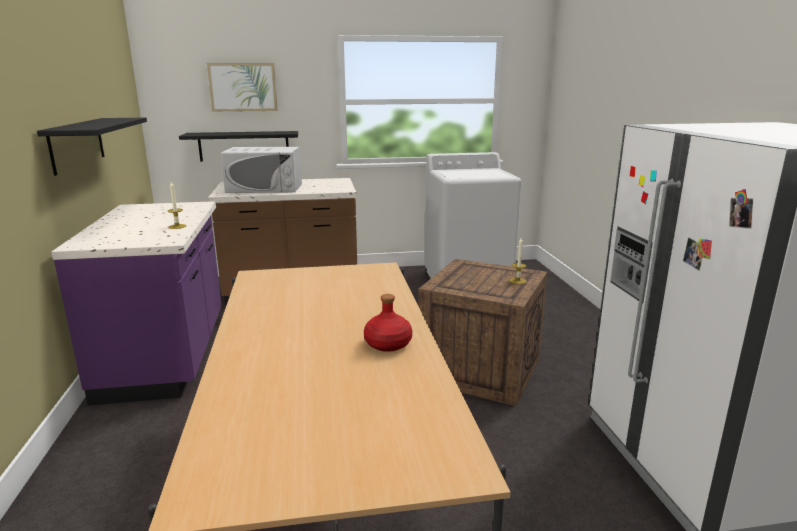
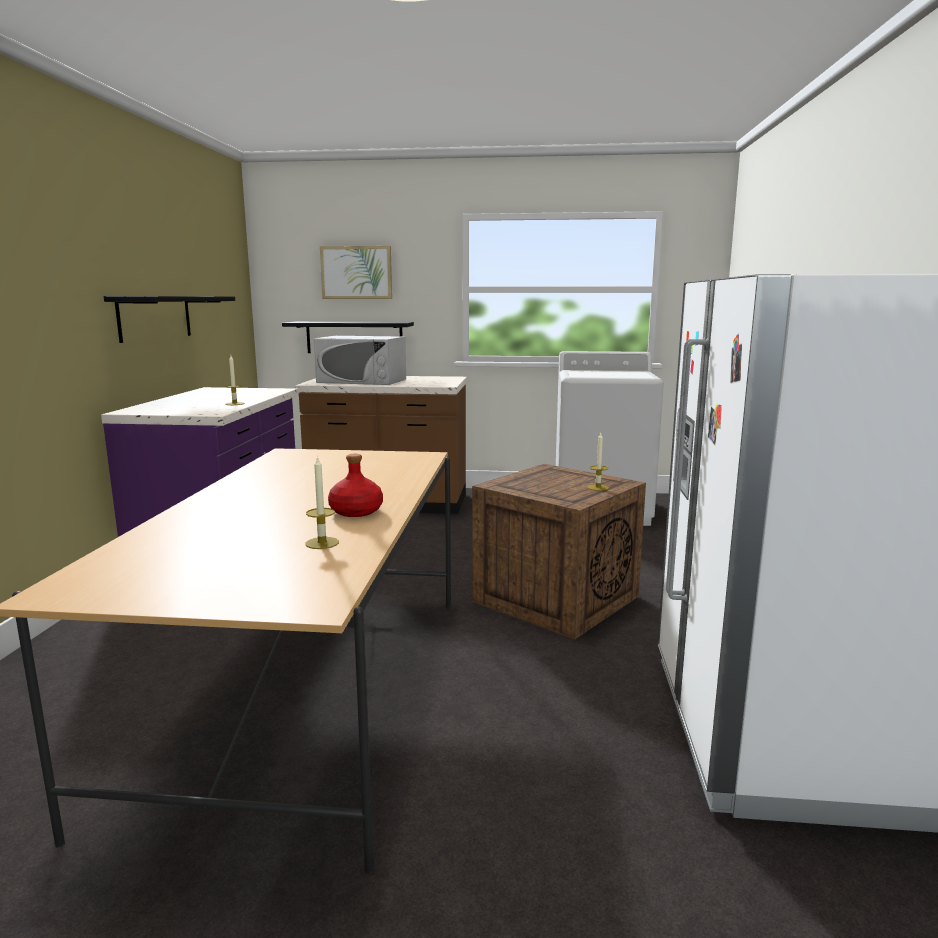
camera: 15 degrees right, 5 degrees down
none -> candle [305,456,339,549]

